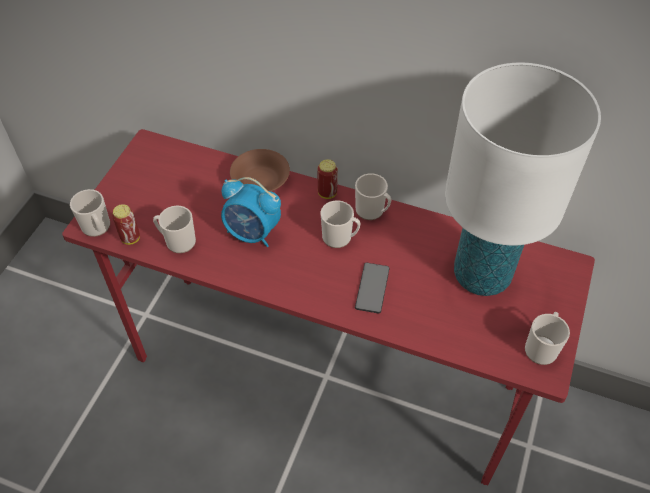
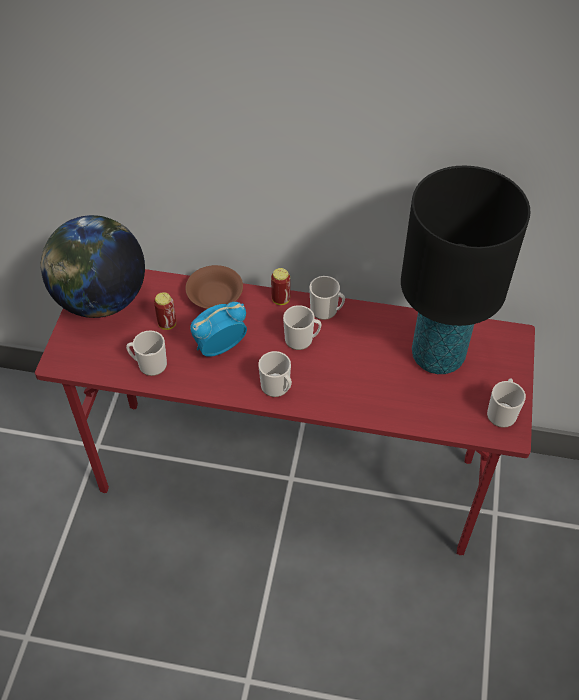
camera: 10 degrees left, 0 degrees up
mug [70,189,110,237] -> mug moved to [258,351,292,397]
can [112,204,140,245] -> can moved to [154,292,176,330]
alarm clock [221,177,281,247] -> alarm clock turned 135 degrees clockwise [190,302,247,357]
phone [355,263,389,314] -> none
white table lamp [445,62,601,296] -> black table lamp [401,166,531,374]
none -> globe [40,215,145,318]

